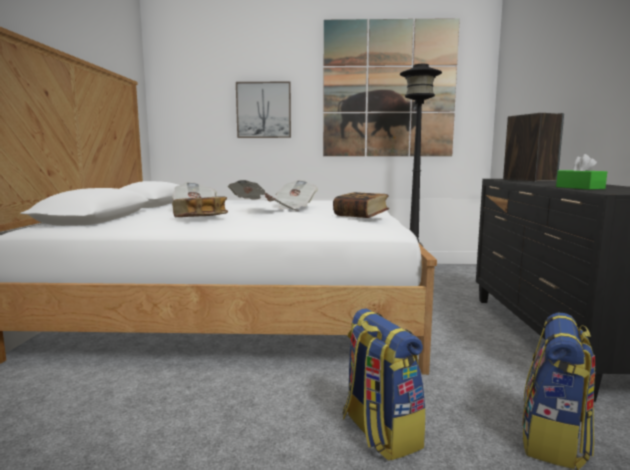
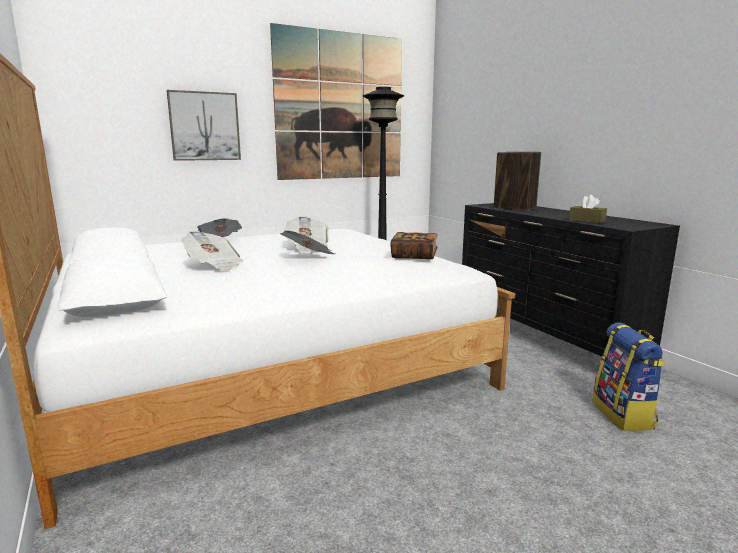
camera: 30 degrees left, 5 degrees up
book [172,196,228,217] -> none
backpack [343,308,426,461] -> none
green tissue box [556,154,607,190] -> brown tissue box [569,195,607,223]

